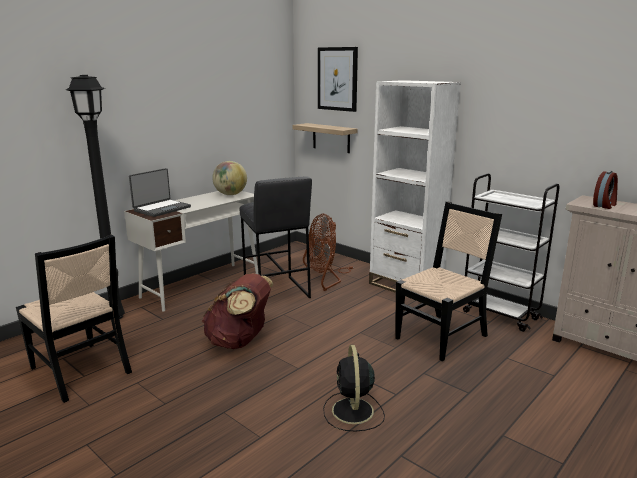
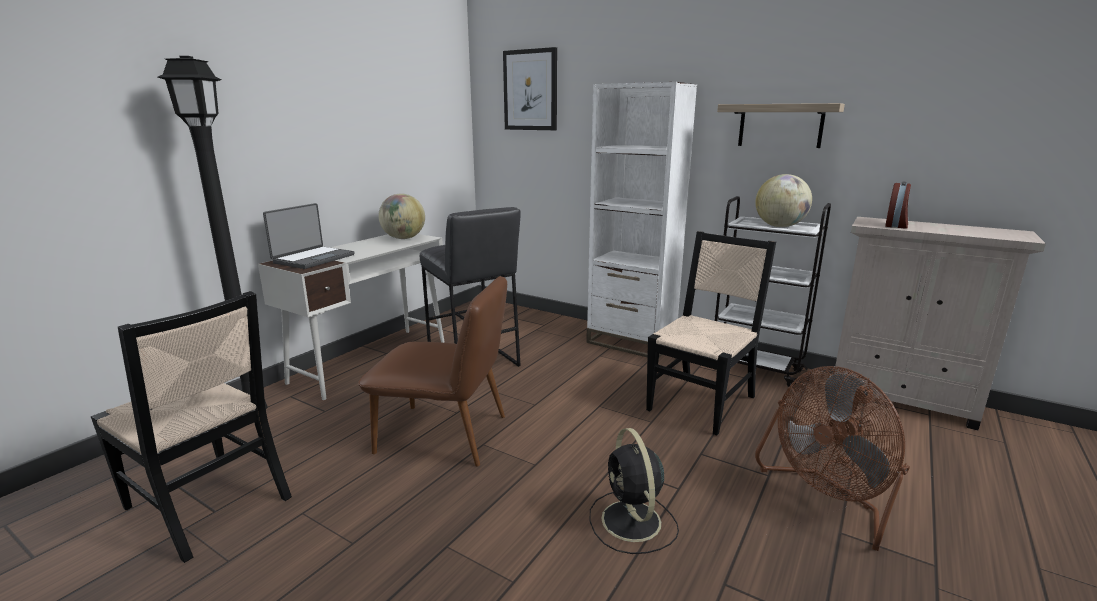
camera: 10 degrees left, 0 degrees up
brown backpack [202,273,274,349] -> brown chair [358,276,507,466]
shelf [293,123,358,153] -> shelf moved to [717,103,845,148]
brown fan [303,213,354,291] -> brown fan moved to [755,366,910,551]
none -> globe [755,174,812,227]

